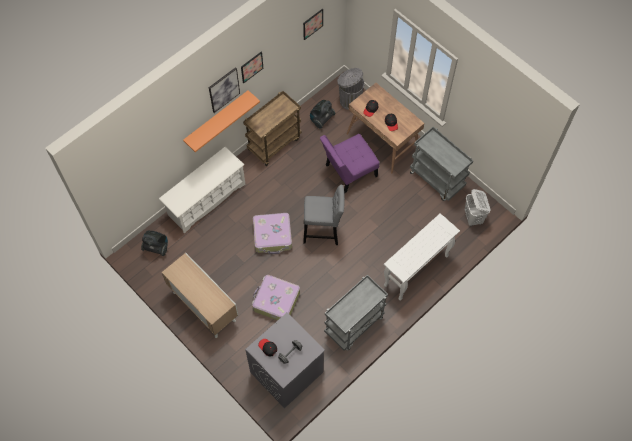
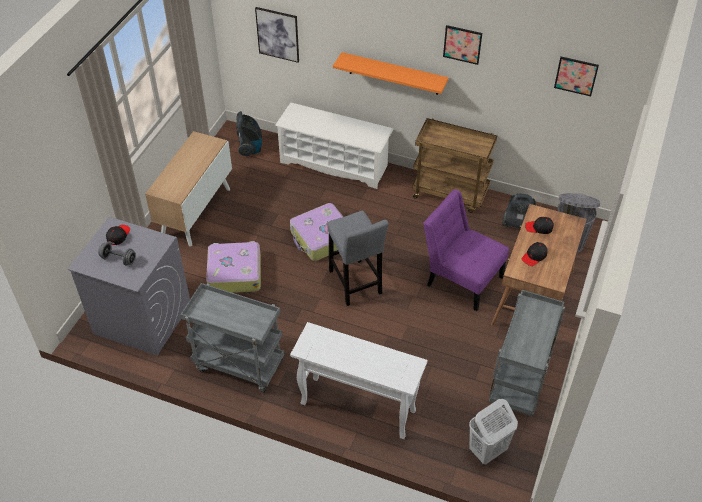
camera: 65 degrees right, 15 degrees down
picture [209,67,240,113] -> picture moved to [255,7,299,63]

